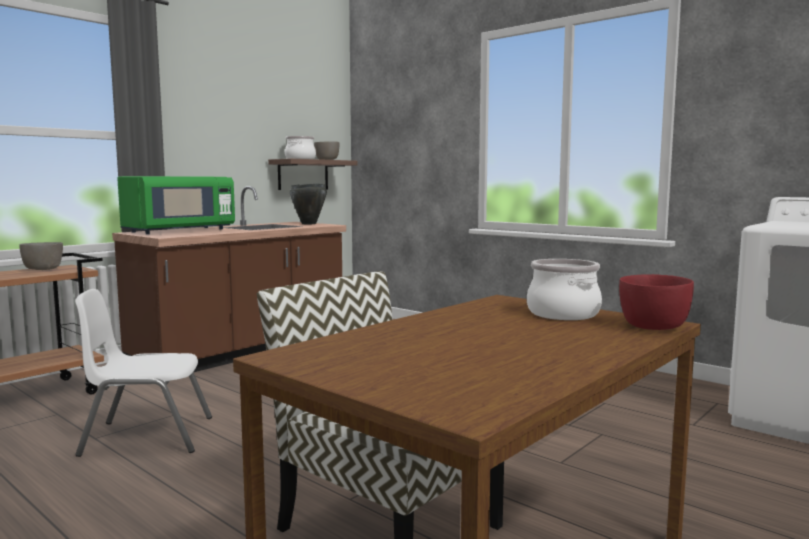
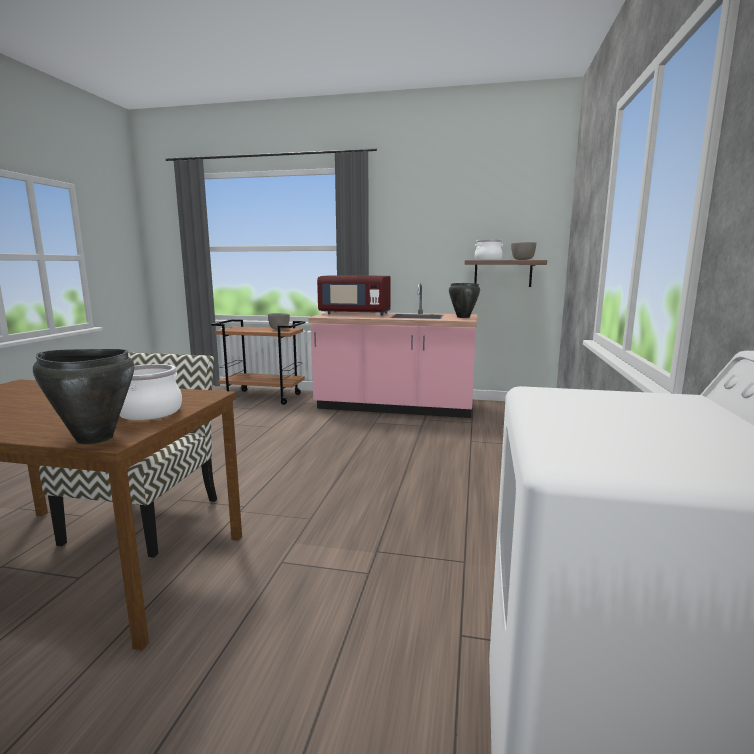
camera: 60 degrees right, 5 degrees up
white chair [75,289,212,457] -> none
brown counter [112,186,346,372] -> pink counter [308,283,477,418]
green microwave [117,176,235,234] -> red microwave [317,275,391,315]
red bowl [619,274,694,330] -> black cooking pot [33,349,134,444]

